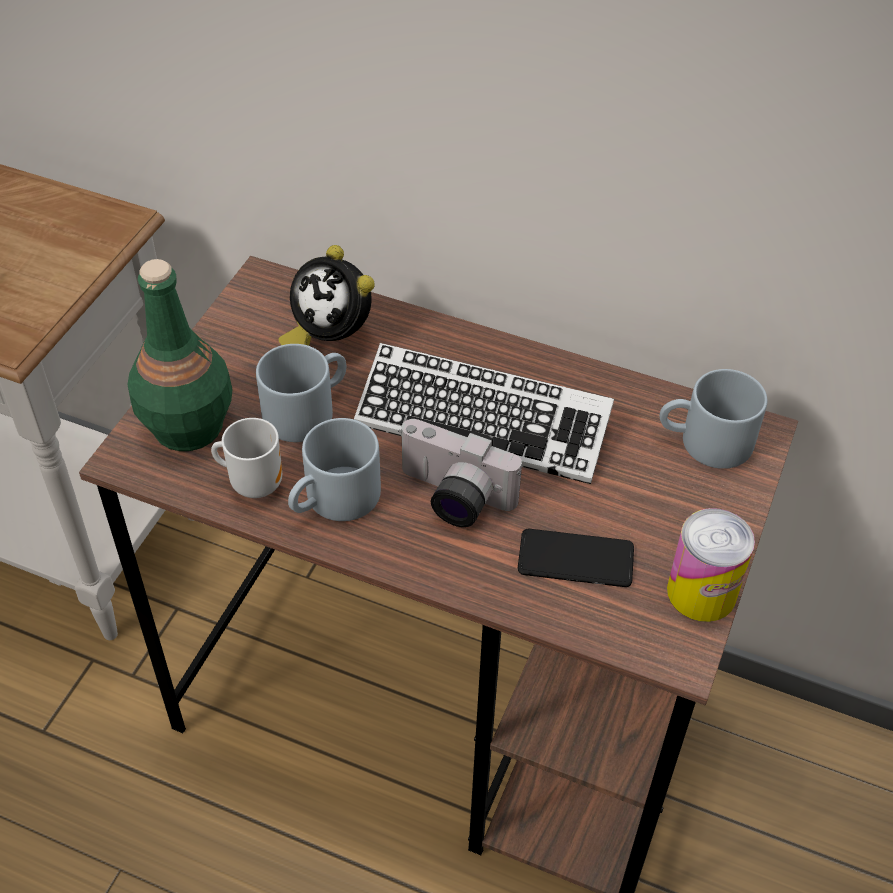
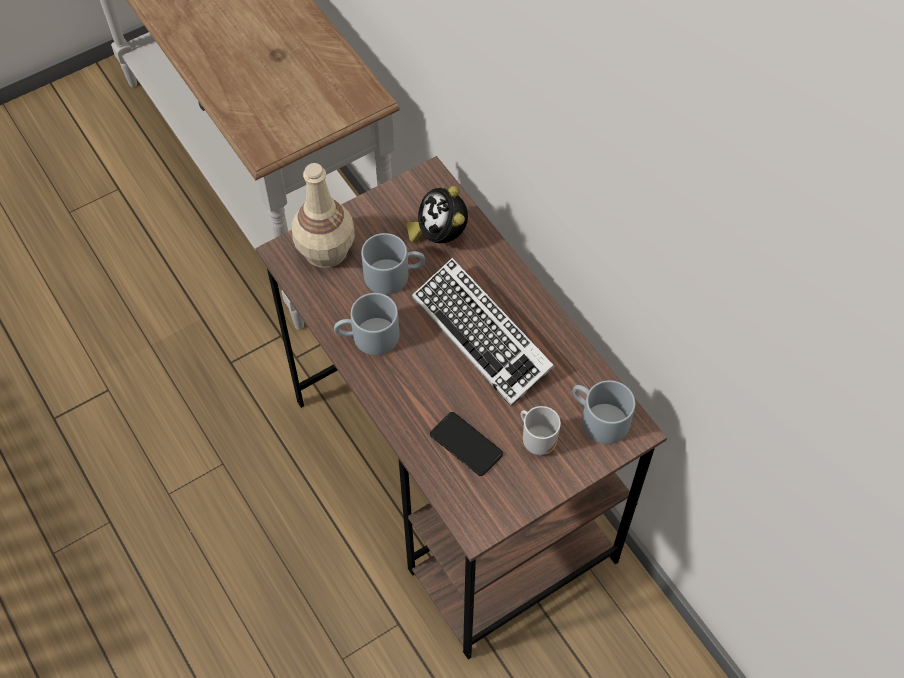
camera: 35 degrees right, 10 degrees up
green bottle [128,259,233,451] -> beige bottle [292,163,355,268]
mug [211,418,282,498] -> mug moved to [521,406,561,455]
camera [398,419,522,527] -> none
can [667,508,755,622] -> none

